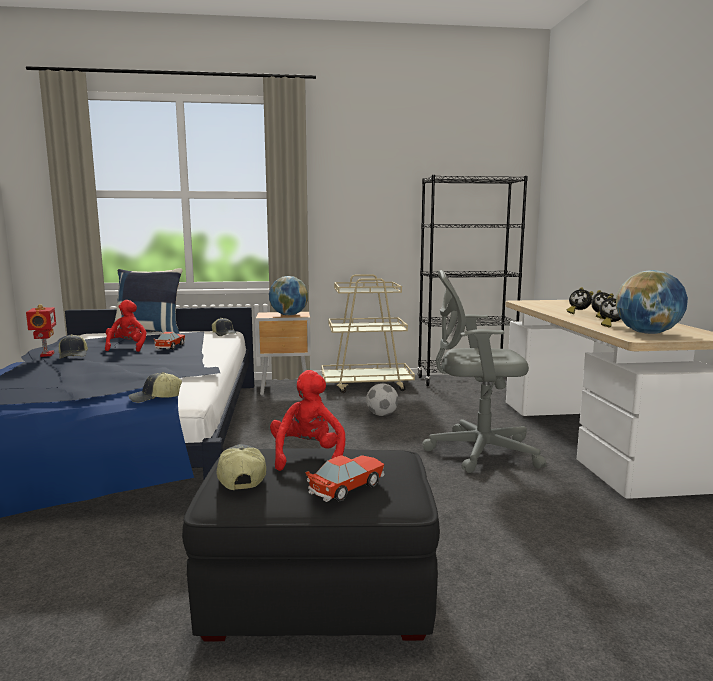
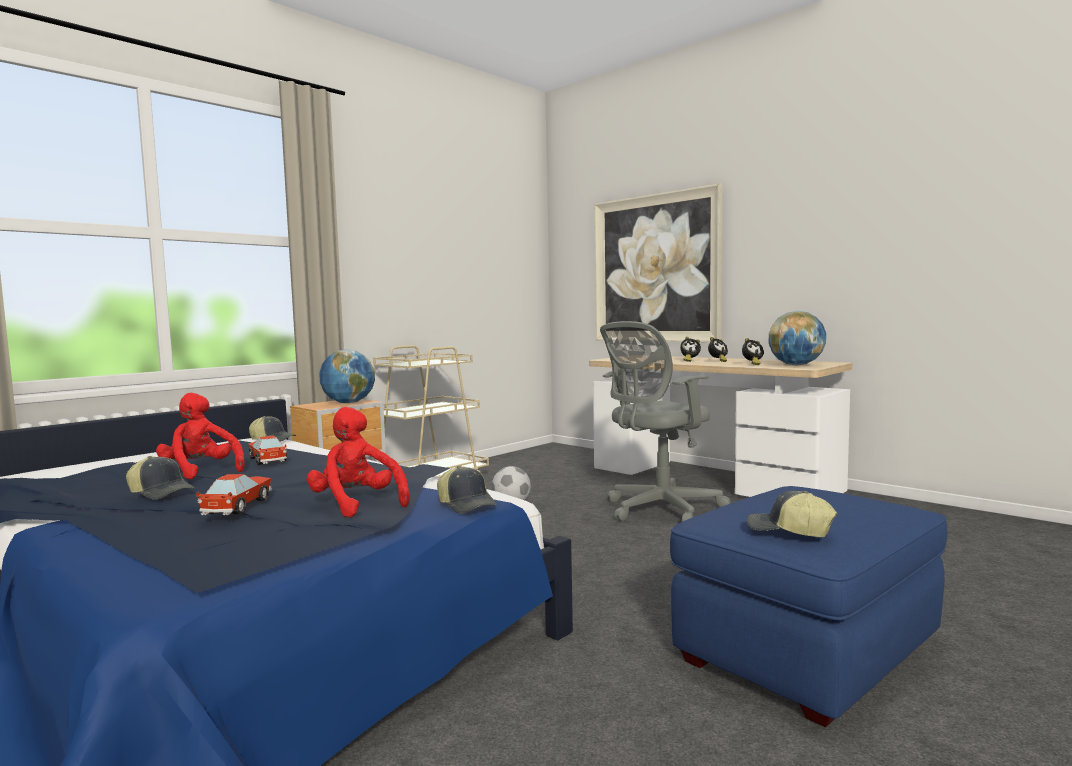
camera: 40 degrees left, 5 degrees down
toy robot [26,304,56,357] -> none
blue pillow [114,268,183,333] -> none
cap [128,372,182,403] -> cap turned 60 degrees counterclockwise [437,466,497,514]
black ottoman [182,448,440,641] -> blue ottoman [670,486,947,727]
red plush toy [270,370,345,471] -> red plush toy moved to [307,407,410,518]
toy car [305,455,385,502] -> toy car moved to [196,474,272,515]
black bookcase [417,175,528,386] -> none
none -> picture [594,184,722,342]

